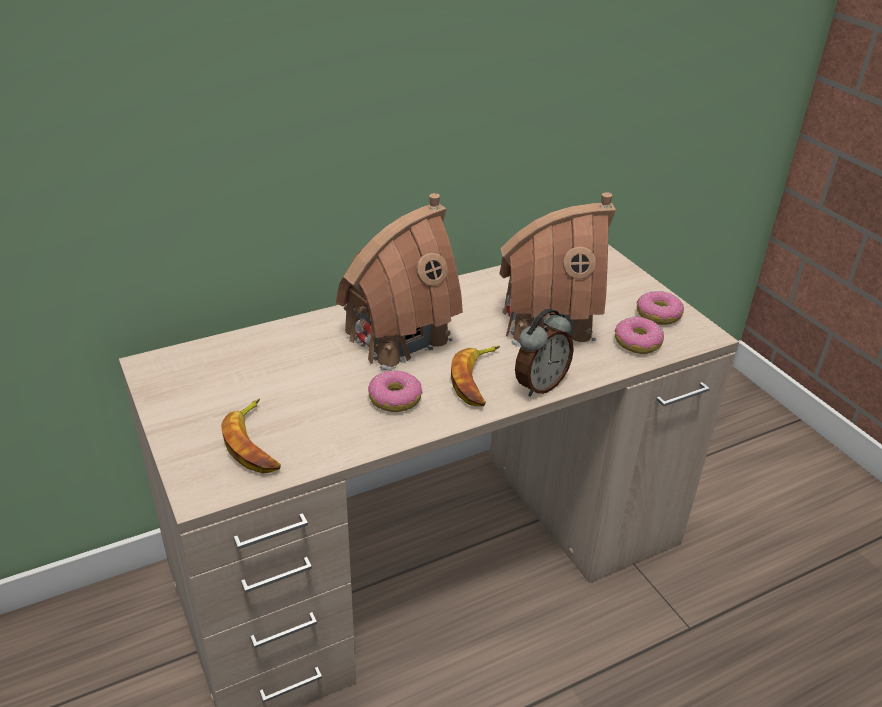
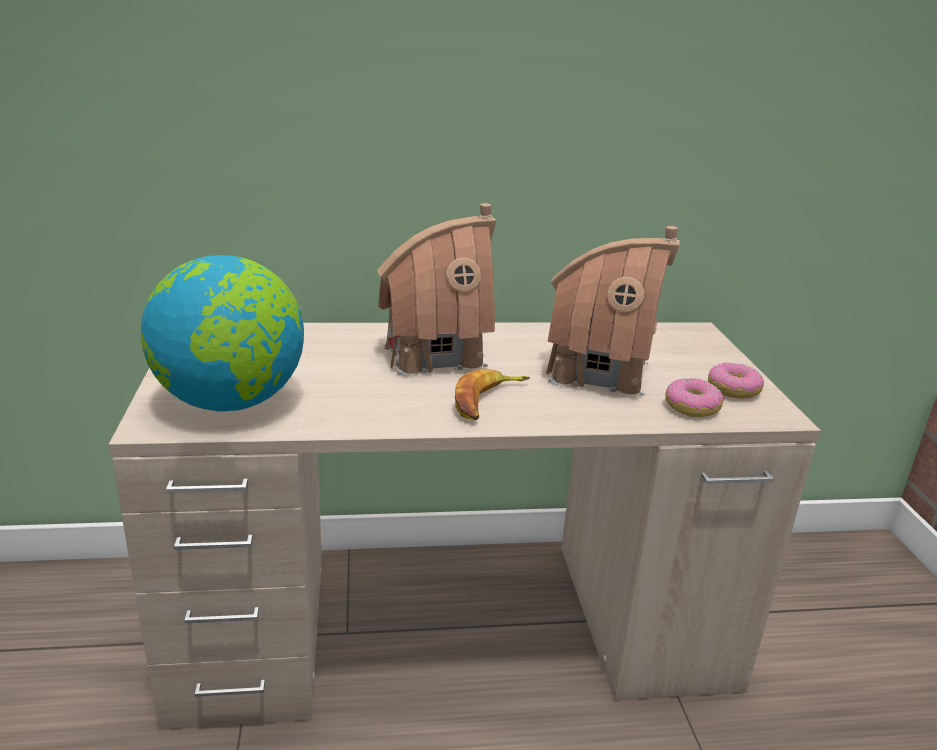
camera: 20 degrees right, 10 degrees down
banana [221,399,280,474] -> globe [141,255,304,412]
donut [368,370,423,412] -> none
alarm clock [515,309,574,396] -> none

